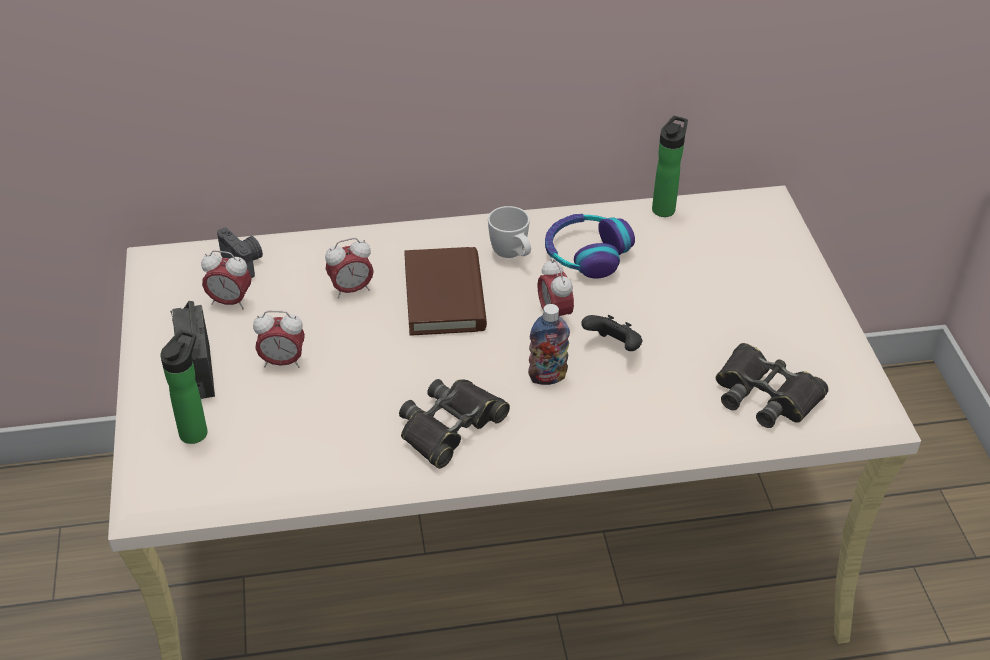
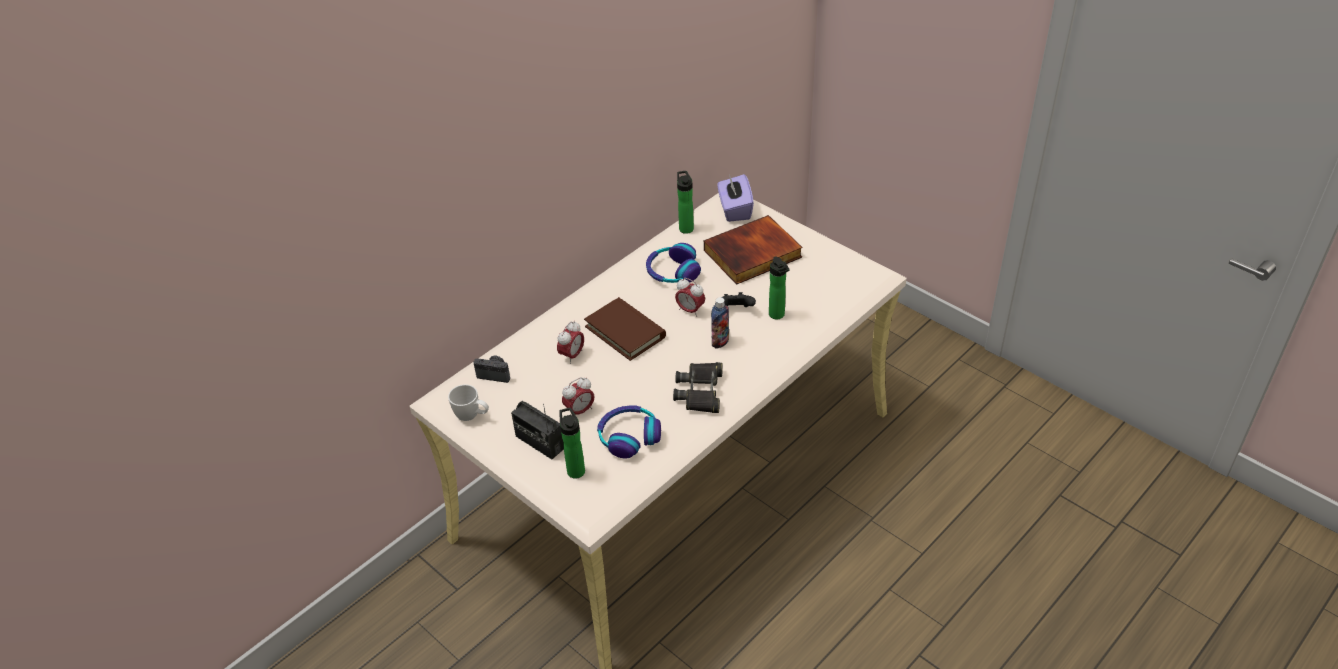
camera: 35 degrees left, 0 degrees up
alarm clock [201,250,251,309] -> none
white mug [488,206,531,258] -> white mug moved to [448,384,489,421]
black binoculars [716,343,829,428] -> none
none -> headphones [597,405,661,458]
none -> book [704,215,803,285]
none -> purple tissue box [718,174,754,222]
none -> bottle [769,256,790,319]

